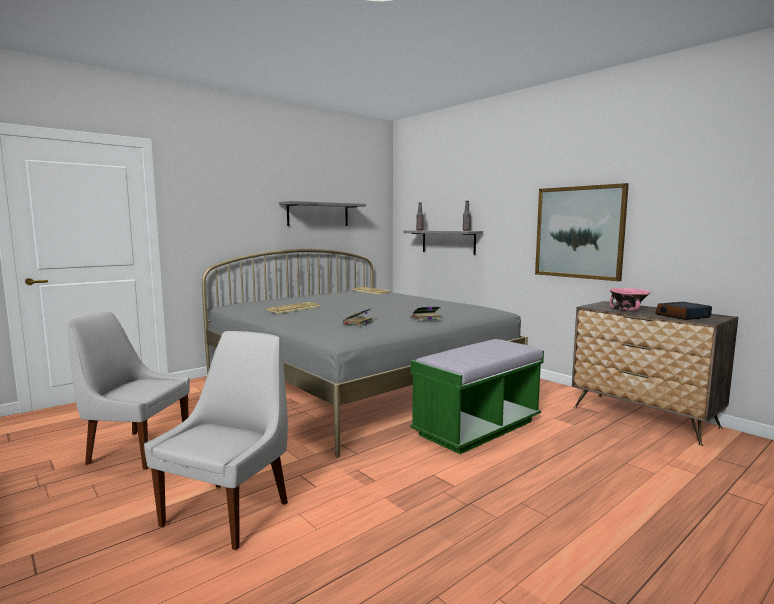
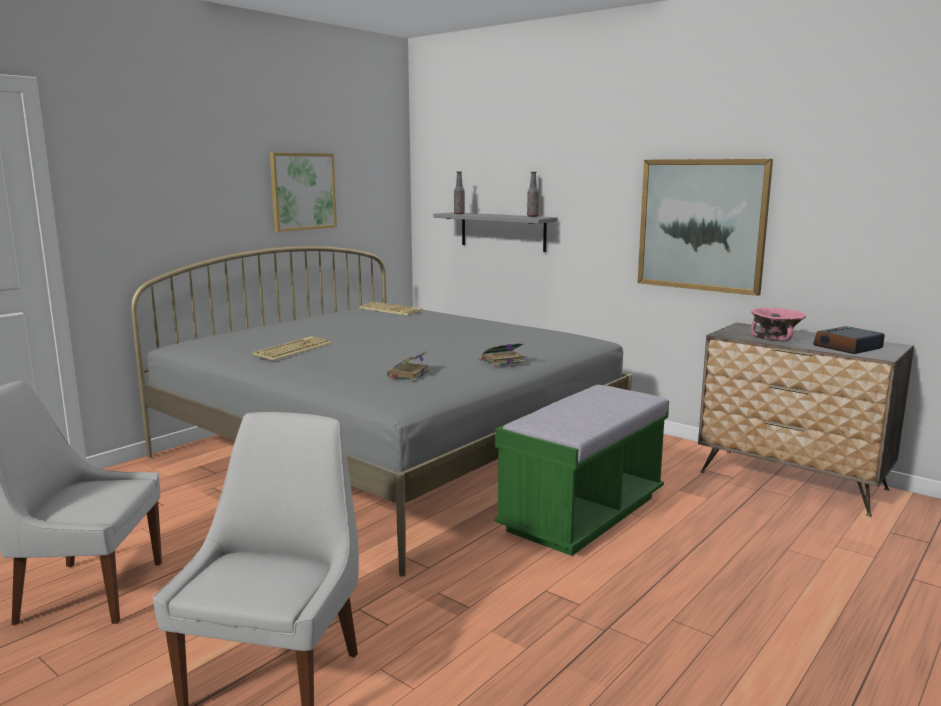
camera: 10 degrees left, 5 degrees up
grey shelf [279,201,366,226] -> picture [270,153,337,232]

